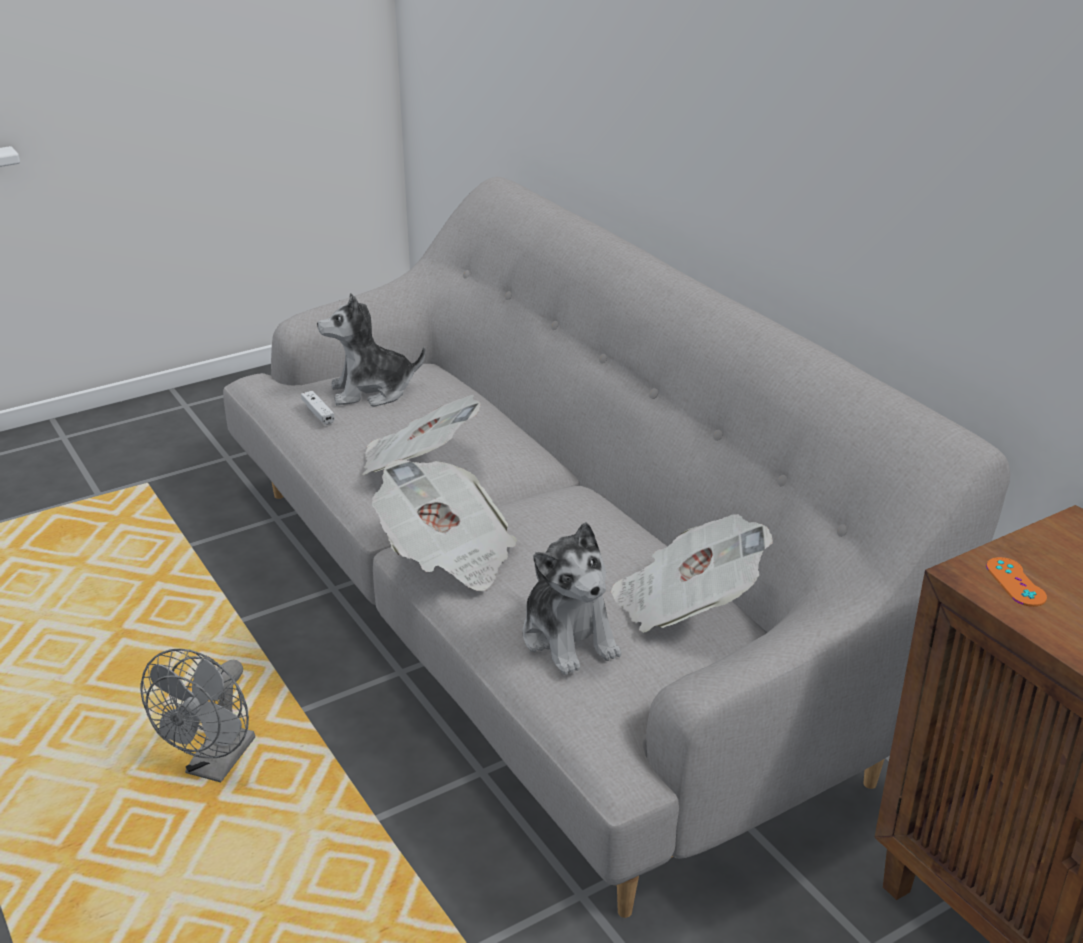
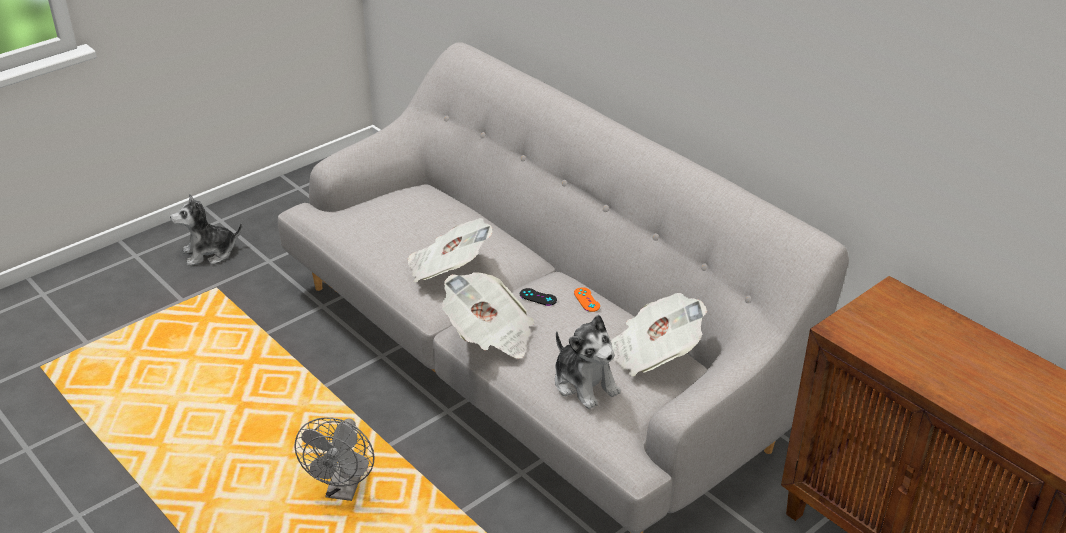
camera: 10 degrees left, 5 degrees up
white game controller [301,391,335,425] -> none
plush toy [317,293,426,407] -> plush toy moved to [170,194,242,266]
orange game controller [986,557,1047,607] -> orange game controller moved to [574,287,600,312]
none -> black game controller [520,288,557,306]

